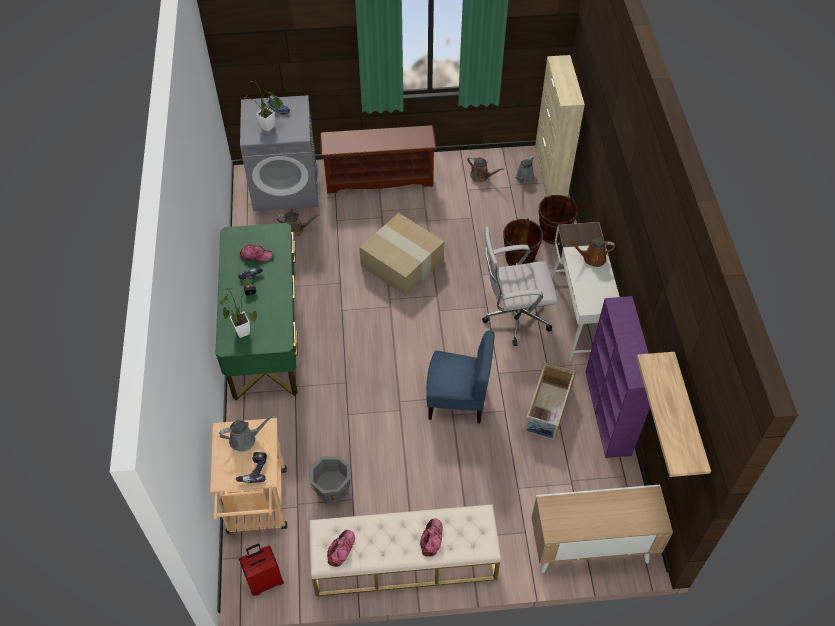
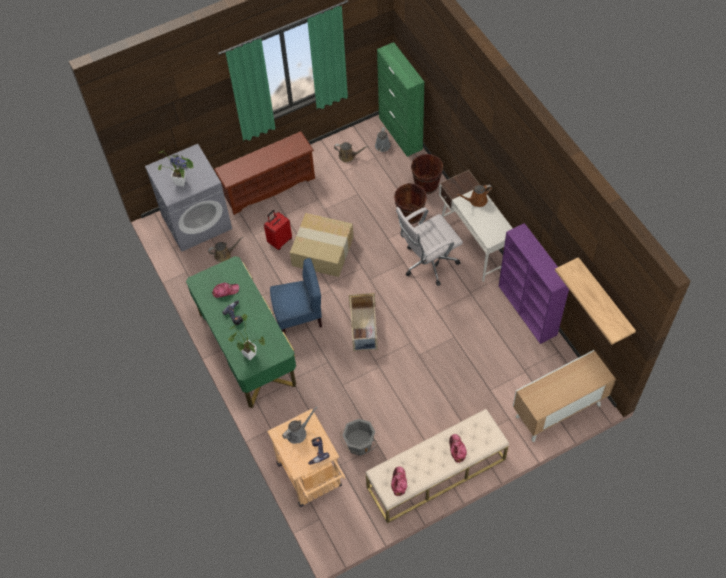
camera: 20 degrees left, 5 degrees up
red suitcase [239,544,284,596] -> red suitcase moved to [264,210,292,250]
blue chair [426,331,495,423] -> blue chair moved to [270,258,322,335]
beige storage box [524,362,576,442] -> beige storage box moved to [349,293,378,352]
beige cabinet [535,55,585,197] -> green cabinet [377,42,424,157]

